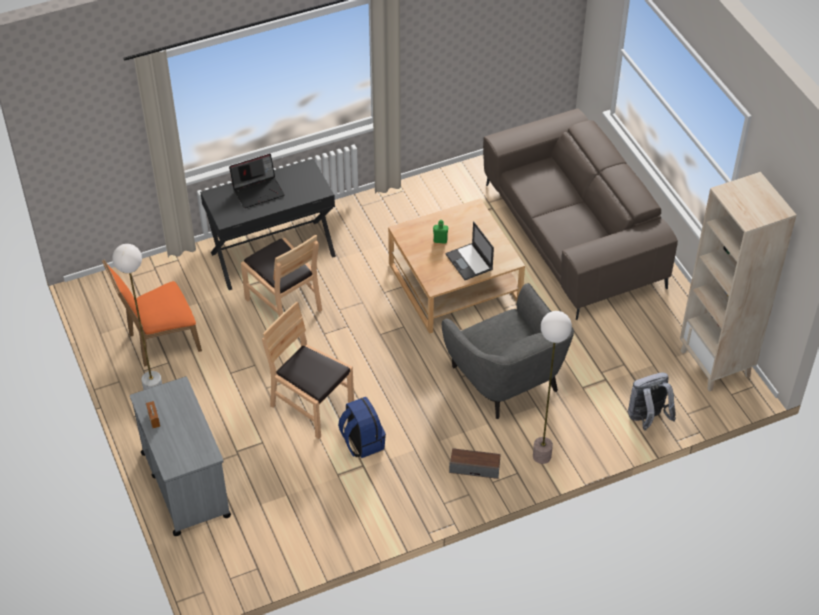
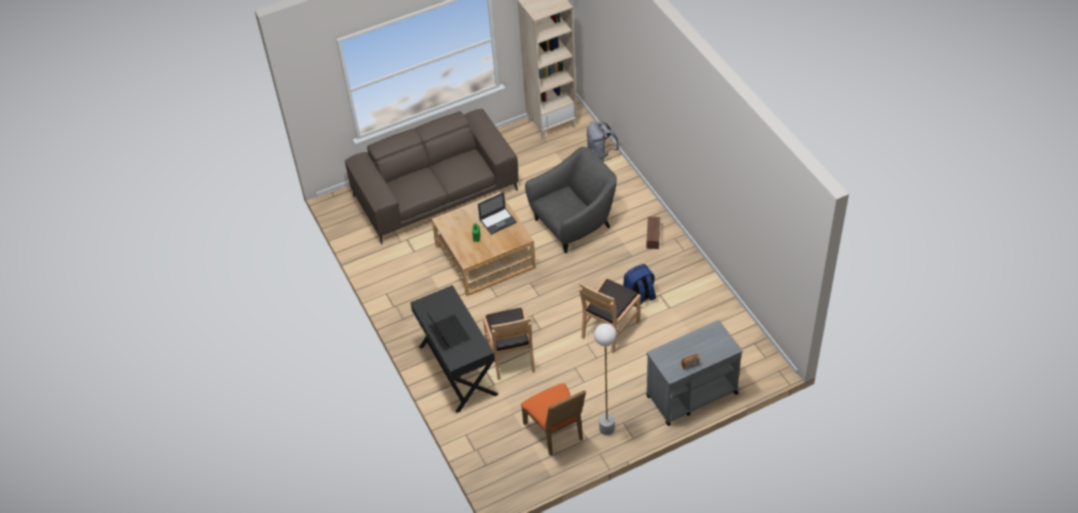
camera: 90 degrees left, 0 degrees up
brown chair [241,235,322,317] -> brown chair turned 120 degrees clockwise [483,308,535,380]
floor lamp [533,311,572,464] -> none

